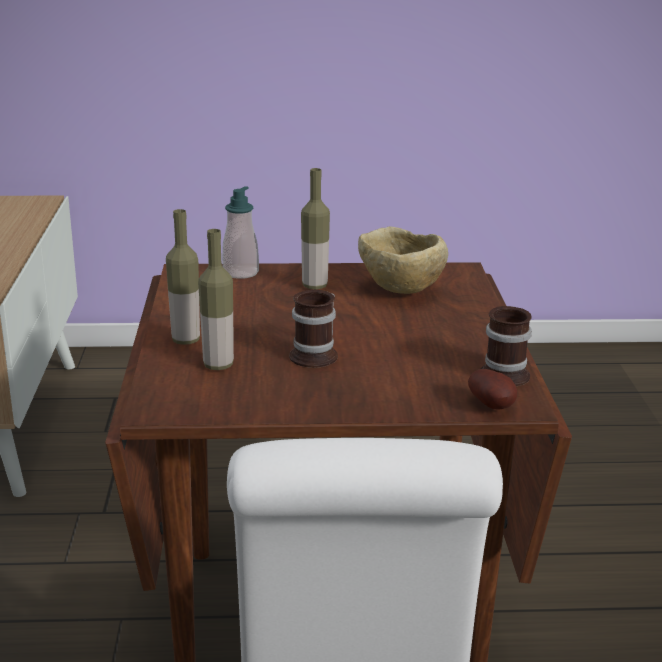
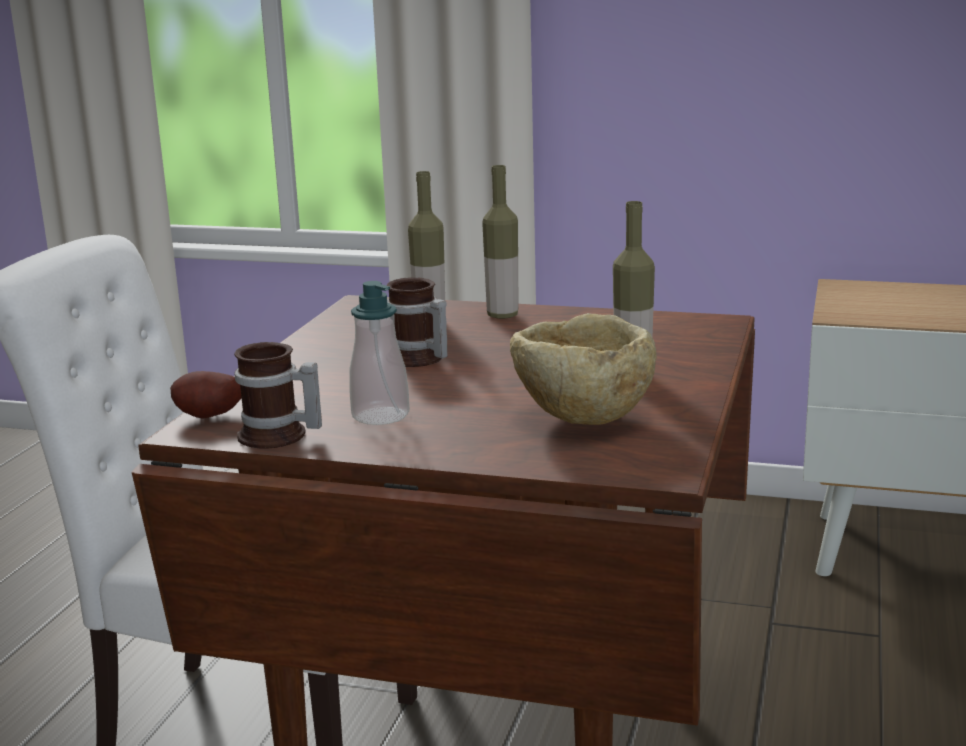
camera: 110 degrees right, 5 degrees down
soap dispenser [222,186,259,279] -> soap dispenser moved to [349,281,410,425]

